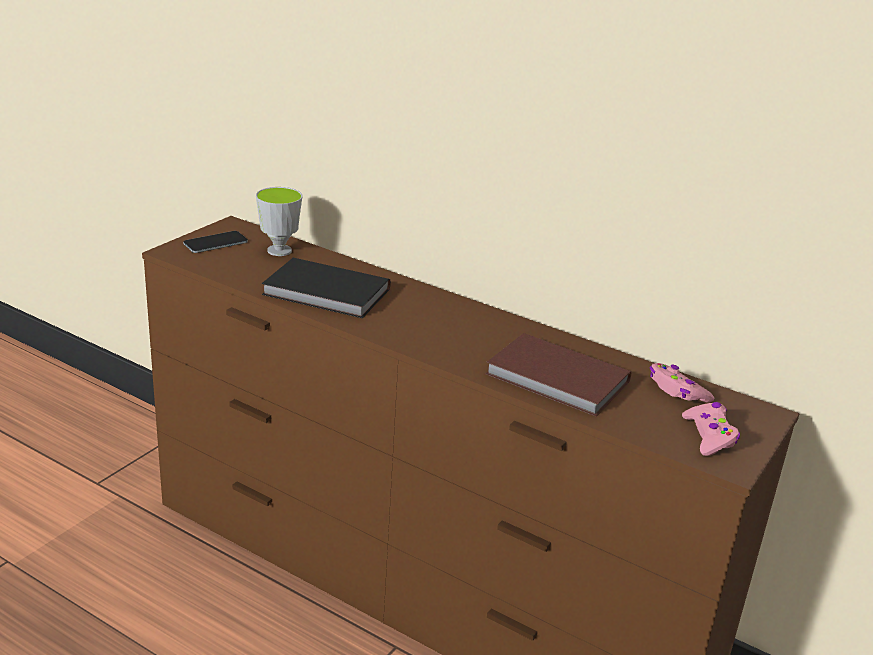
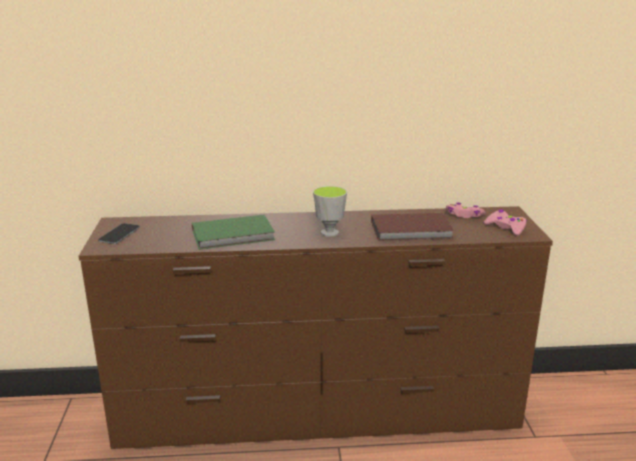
camera: 35 degrees left, 5 degrees down
cup [256,187,302,256] -> cup moved to [313,186,347,237]
black book [262,258,391,318] -> green book [192,215,275,250]

